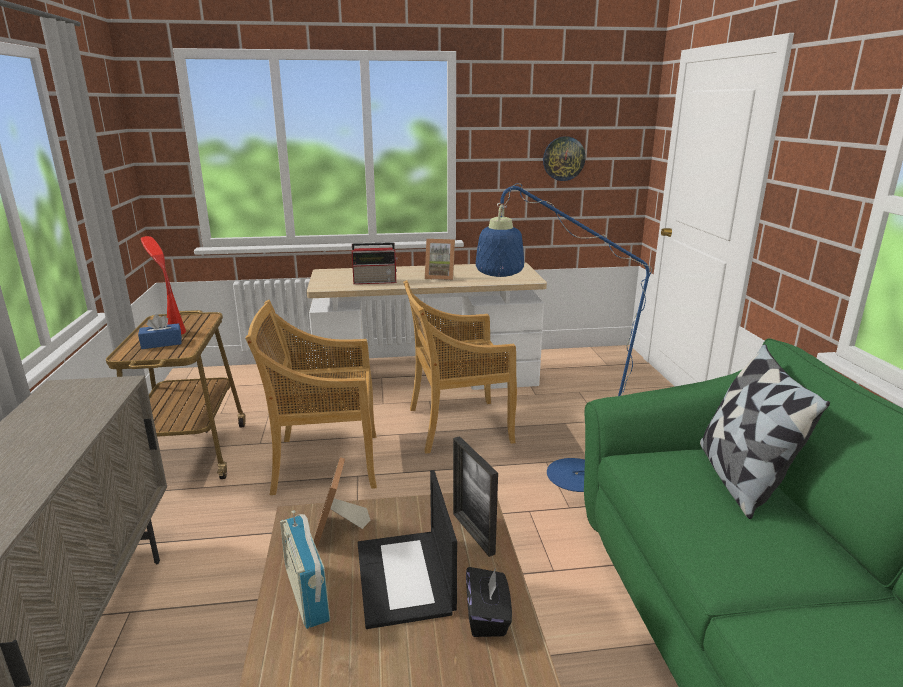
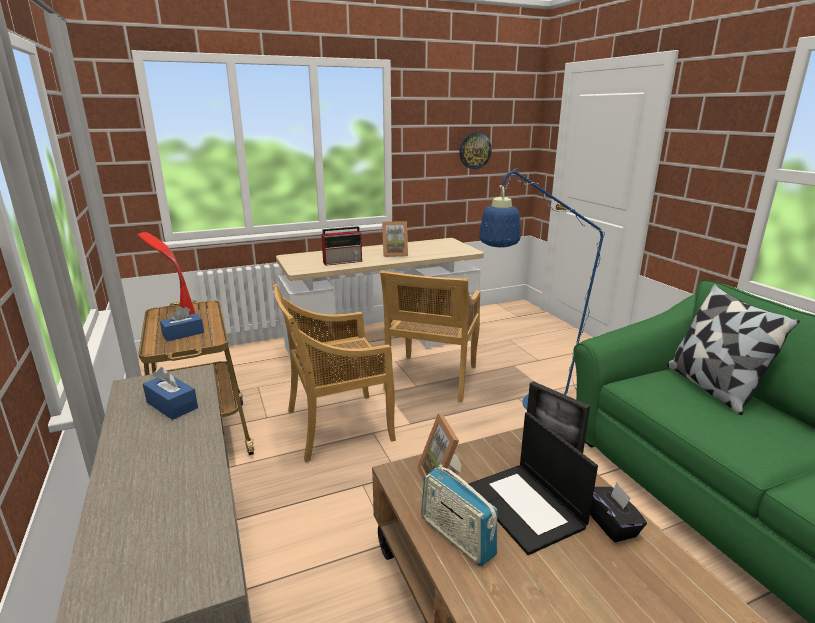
camera: 15 degrees left, 0 degrees up
beige chair [403,280,517,454] -> beige chair turned 45 degrees counterclockwise [380,270,480,402]
none -> blue tissue box [143,367,198,420]

